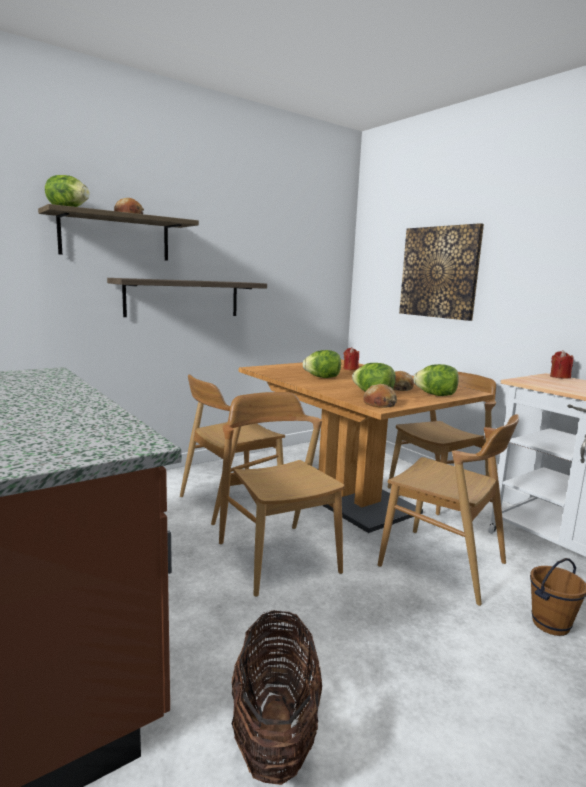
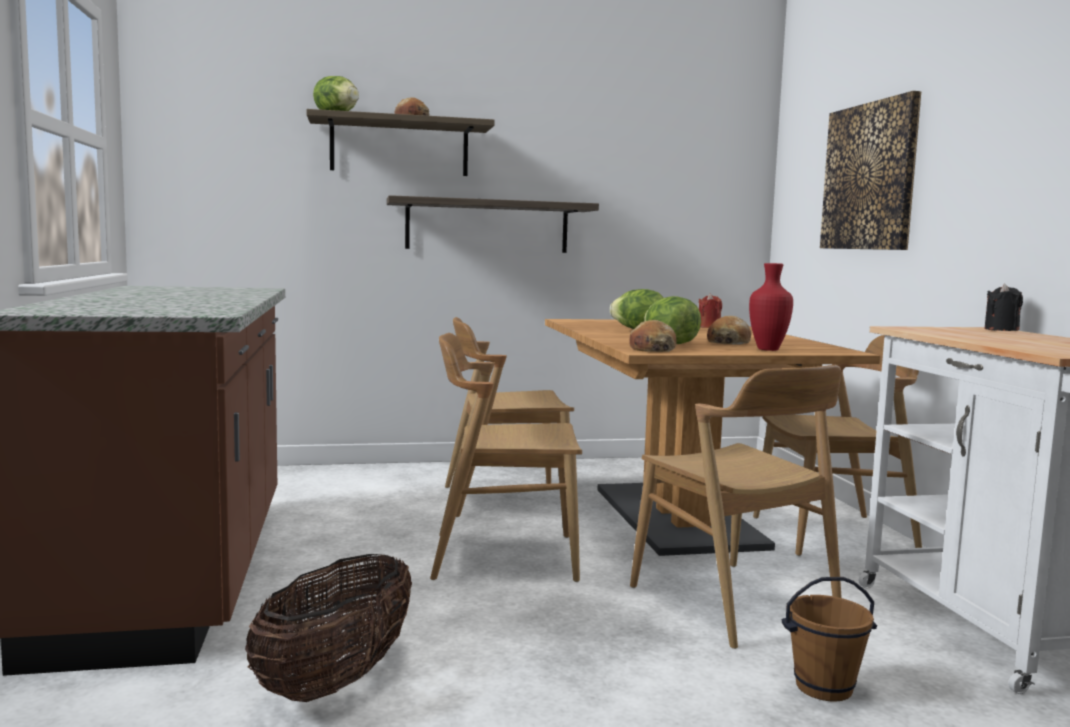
camera: 25 degrees right, 5 degrees down
brown chair [219,392,345,597] -> brown chair turned 90 degrees counterclockwise [430,333,582,582]
lettuce [413,364,459,396] -> red vase [749,263,793,351]
red candle [550,351,573,379] -> black candle [984,284,1023,331]

